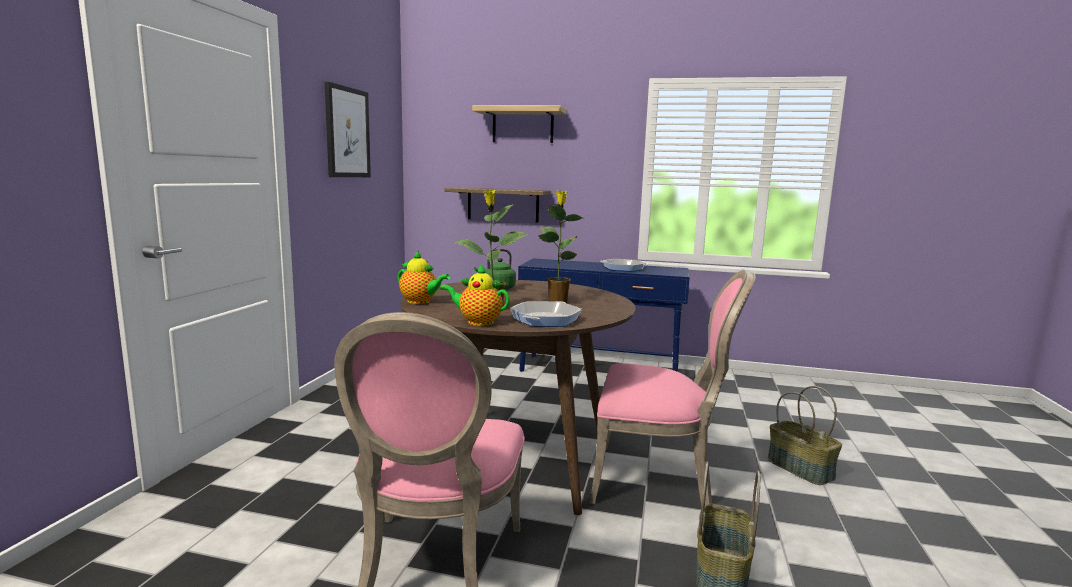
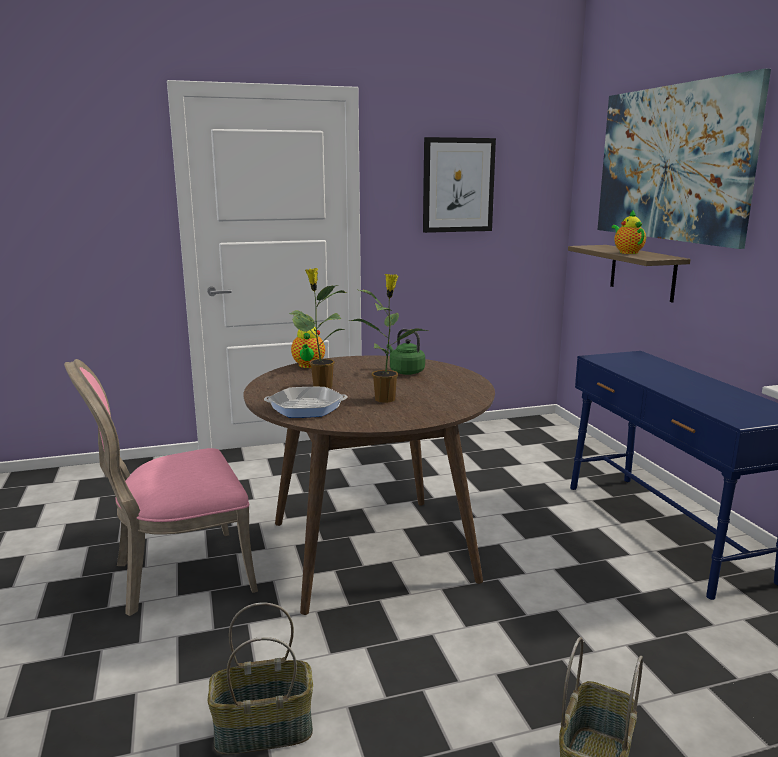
camera: 60 degrees right, 5 degrees up
teapot [440,264,510,326] -> teapot moved to [612,210,646,254]
shelf [472,105,566,143] -> picture [598,69,771,249]
pink chair [589,270,756,506] -> none
frying pan [600,259,648,272] -> none

